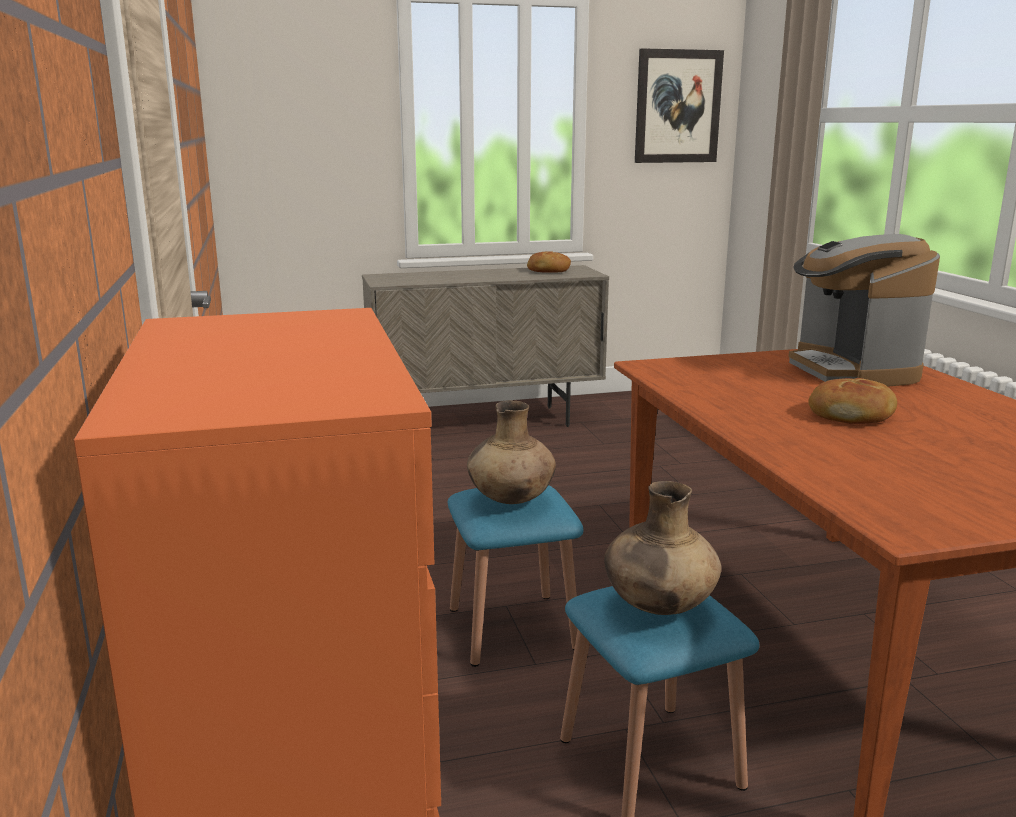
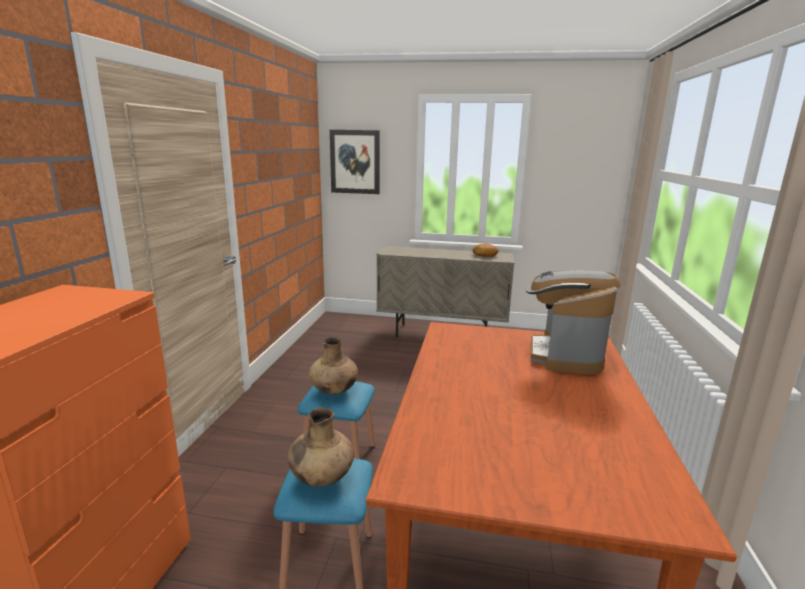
camera: 25 degrees right, 0 degrees up
picture [635,48,724,163] -> picture moved to [330,130,380,194]
bread [808,378,897,424] -> none

